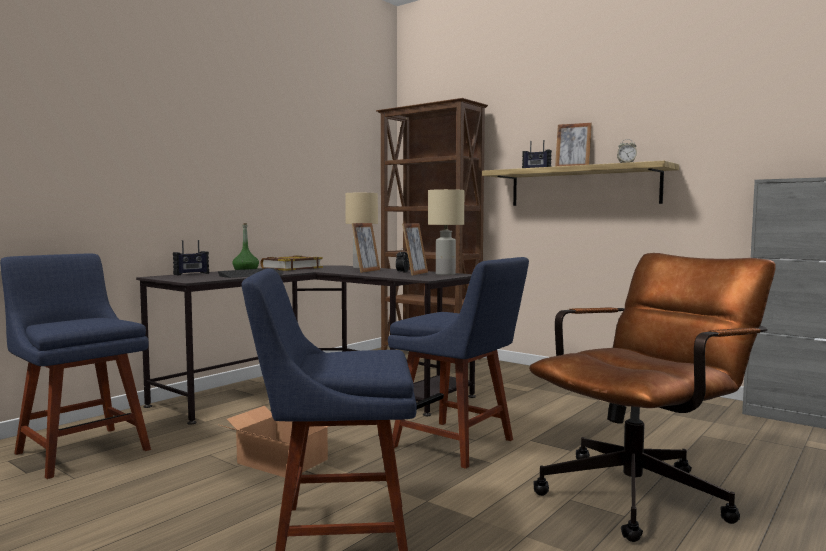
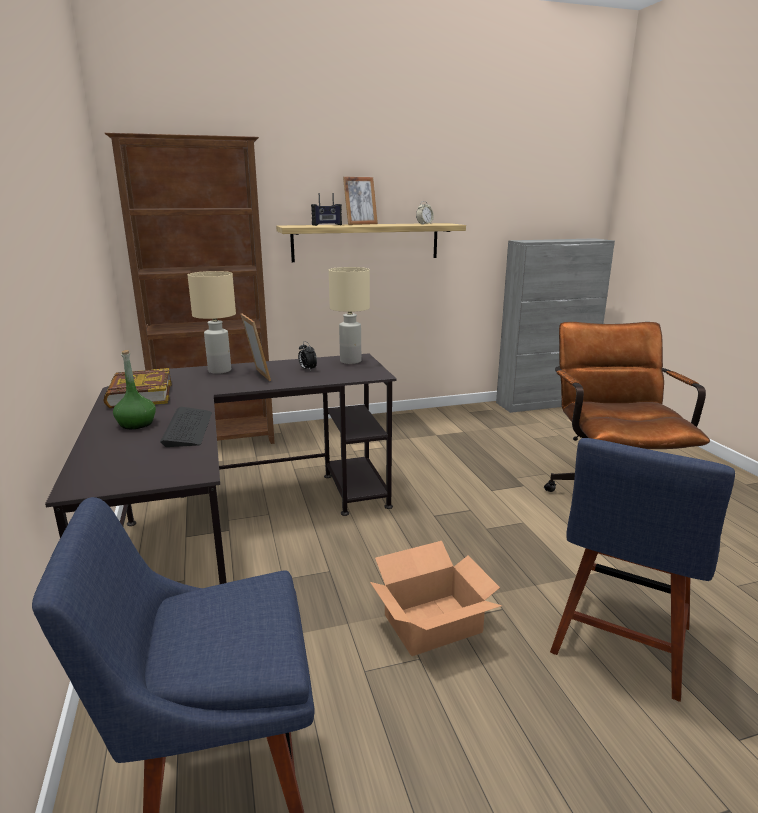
camera: 55 degrees left, 15 degrees up
radio [173,240,209,275] -> none
blue chair [388,257,529,469] -> none
picture frame [402,223,428,276] -> none

